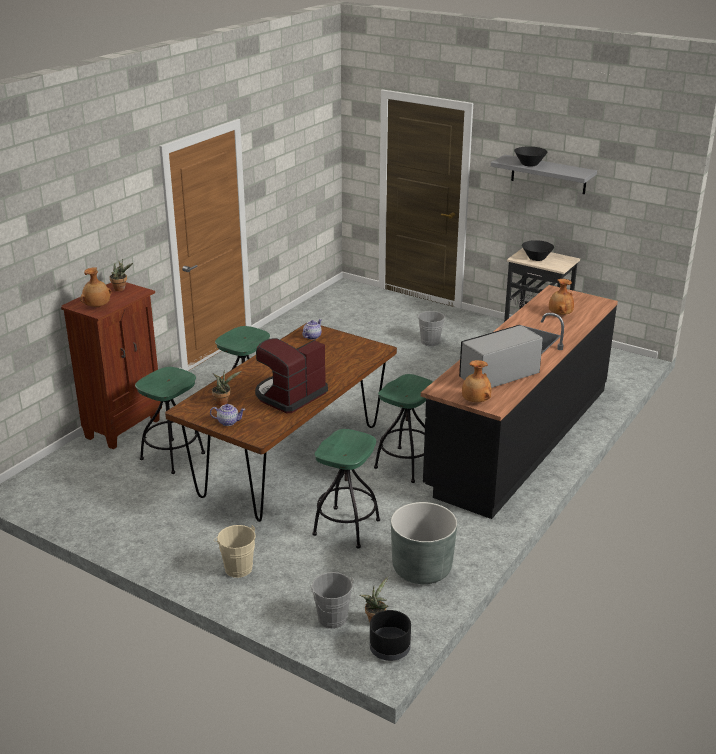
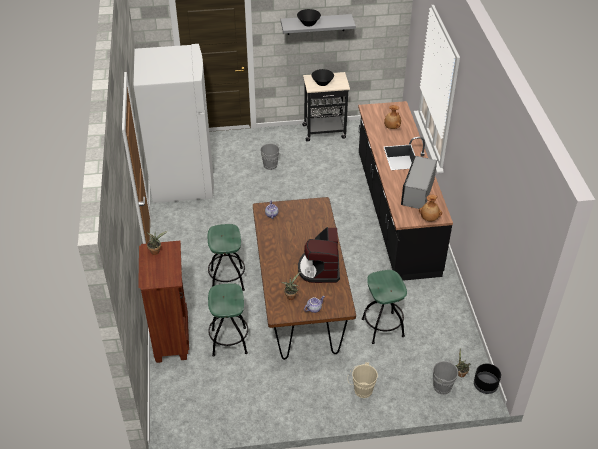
camera: 40 degrees left, 15 degrees up
brown vase [80,267,111,307] -> none
green stool [374,374,433,483] -> none
grey planter [391,502,457,584] -> none
none -> white fridge [133,44,214,203]

